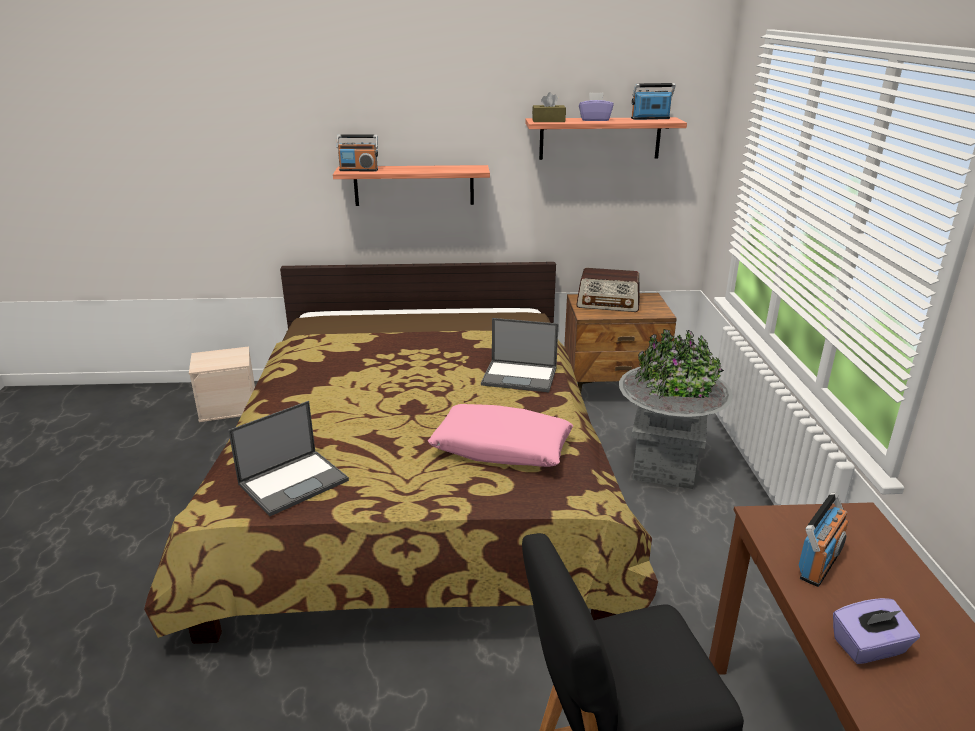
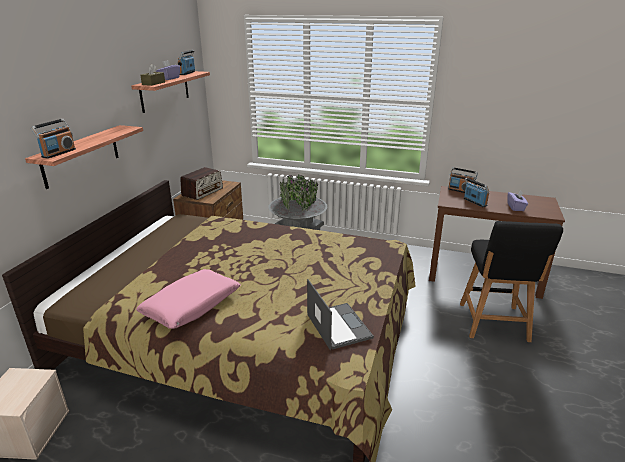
camera: 70 degrees left, 0 degrees up
pink pillow [428,404,573,467] -> pink pillow moved to [136,269,241,329]
laptop [481,318,559,392] -> none
none -> radio [448,167,478,193]

